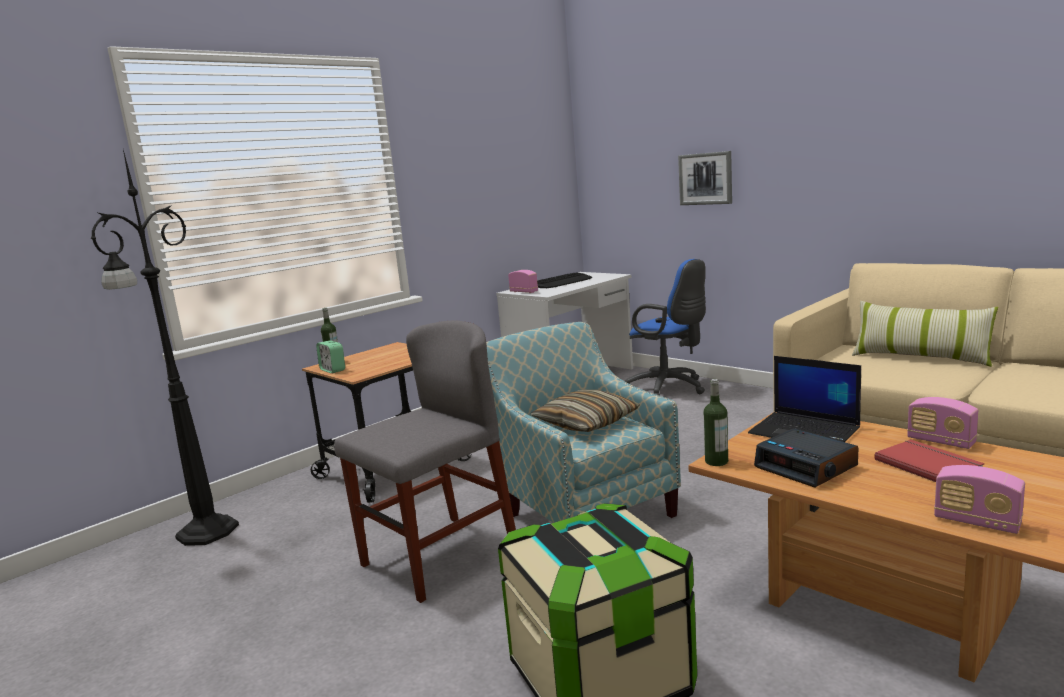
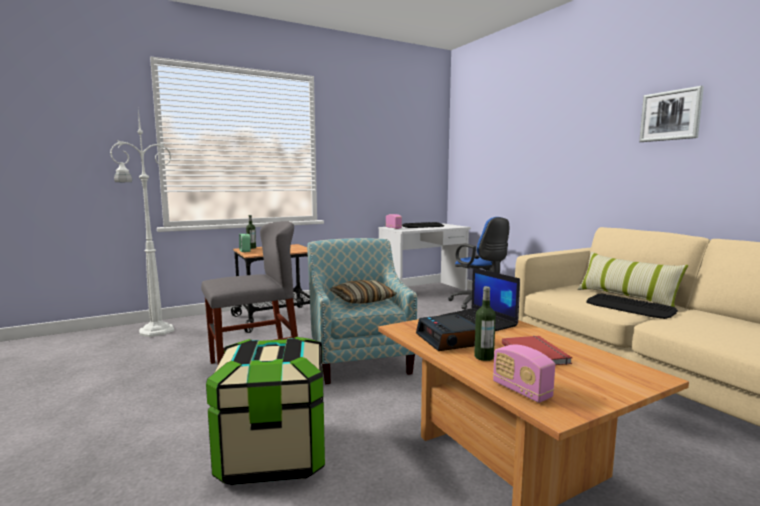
camera: 15 degrees right, 5 degrees down
black floor lamp [91,150,239,546] -> white floor lamp [110,110,174,337]
picture [678,151,732,205] -> picture moved to [639,86,704,142]
bottle [704,379,728,466] -> bottle moved to [474,286,496,361]
radio [907,397,978,449] -> none
none -> keyboard [586,294,678,319]

